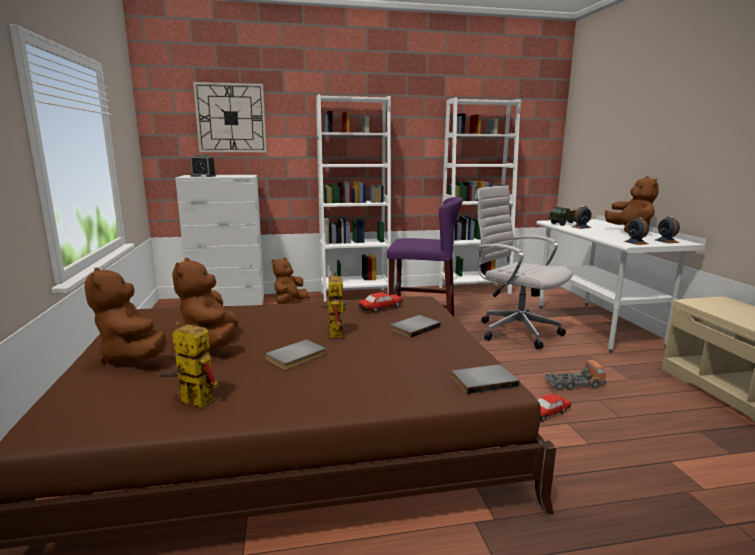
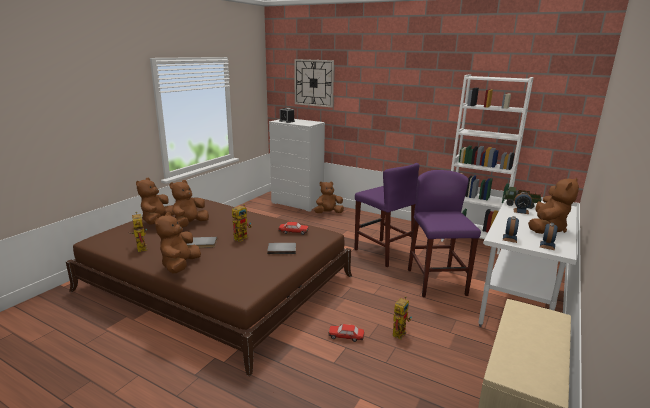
camera: 40 degrees right, 5 degrees up
white bookcase [316,94,391,302] -> none
grey book [451,364,520,394] -> none
white office chair [475,185,573,350] -> purple stool [408,170,481,297]
toy truck [544,360,606,391] -> toy robot [392,296,412,339]
none -> brown plush toy [155,212,201,273]

